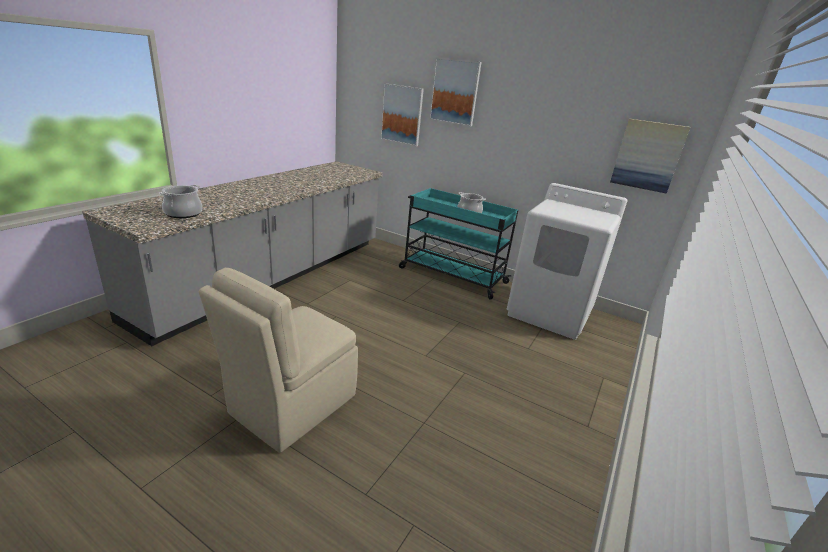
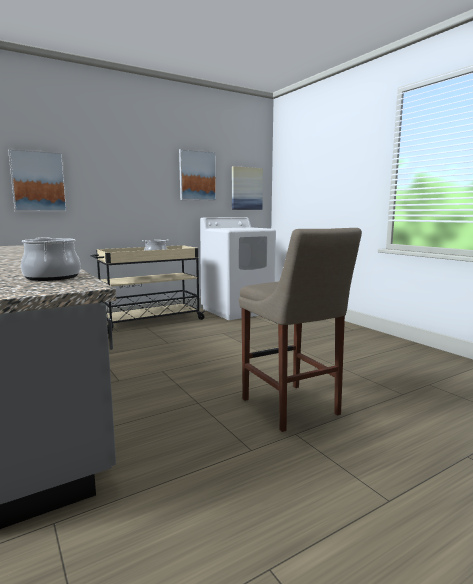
camera: 60 degrees left, 15 degrees down
beige chair [199,268,358,453] -> beige stool [239,228,362,432]
turquoise cart [399,188,518,299] -> beige cart [90,245,206,334]
picture [429,58,482,126] -> picture moved to [179,149,217,201]

